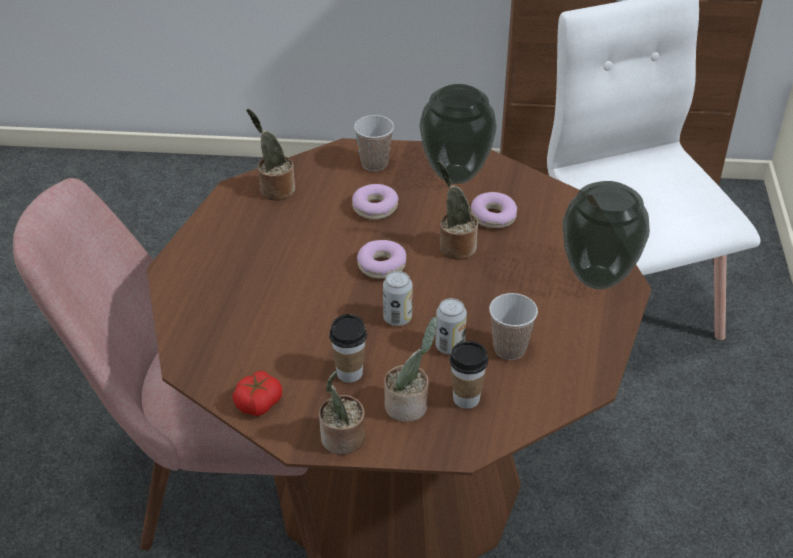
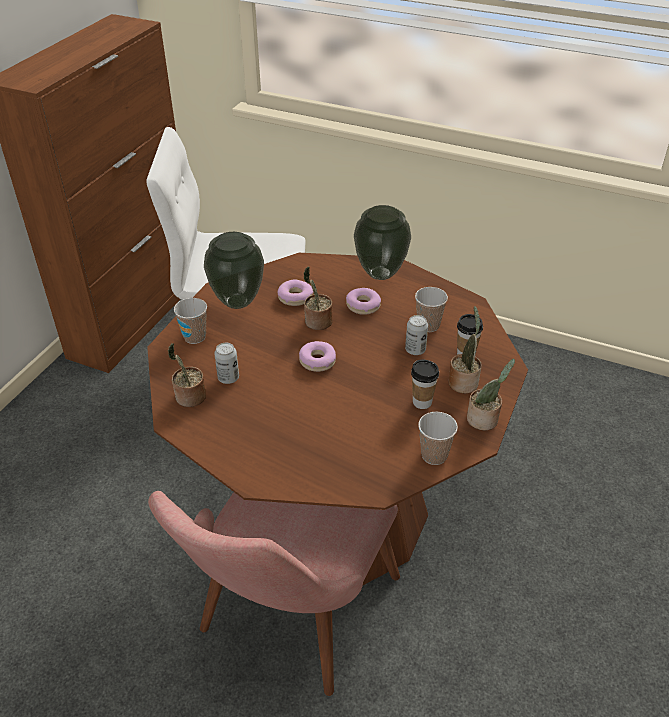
camera: 70 degrees left, 0 degrees up
tomato [232,371,283,416] -> cup [418,412,458,465]
donut [352,184,399,220] -> donut moved to [346,288,381,315]
can [383,271,413,326] -> can moved to [214,343,239,384]

